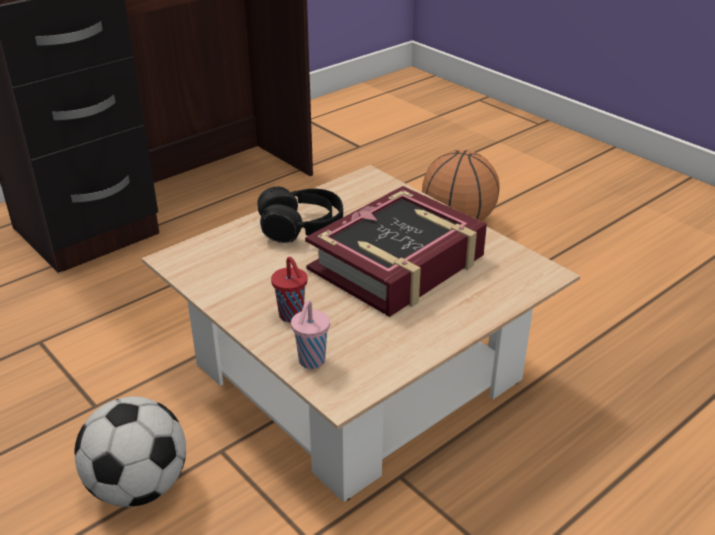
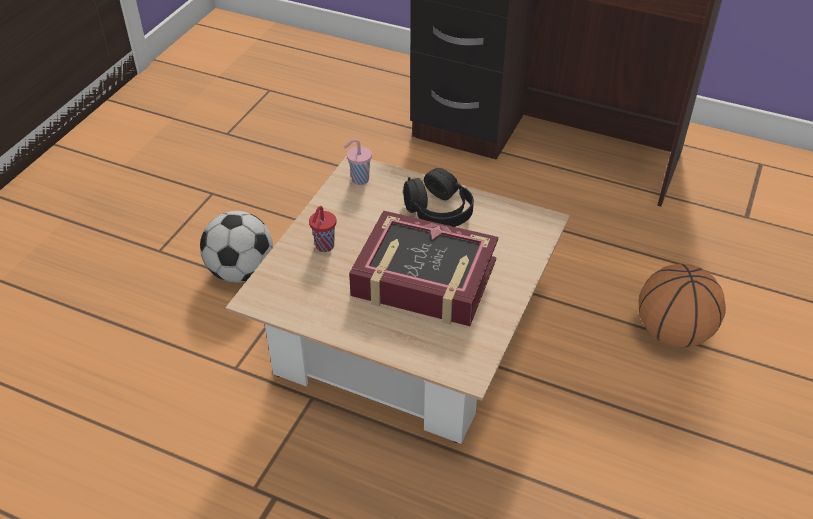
camera: 65 degrees right, 10 degrees up
pink cup [291,300,330,369] -> pink cup moved to [344,139,372,185]

